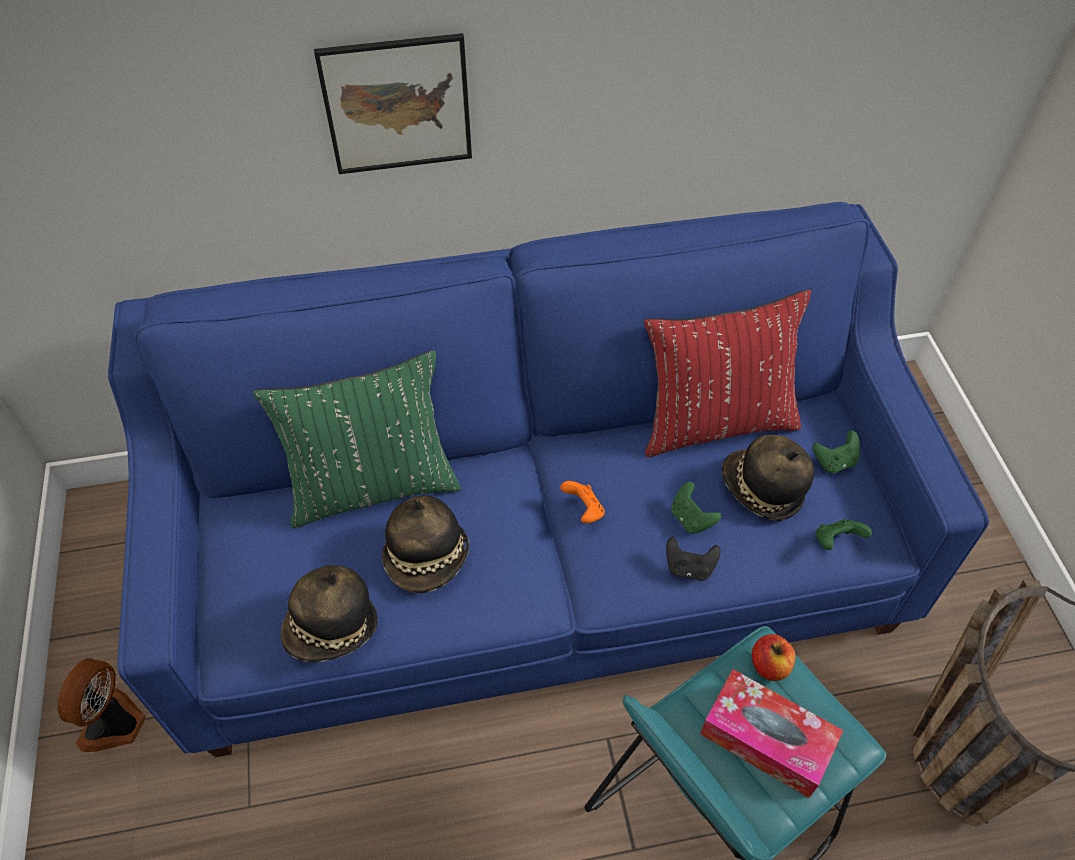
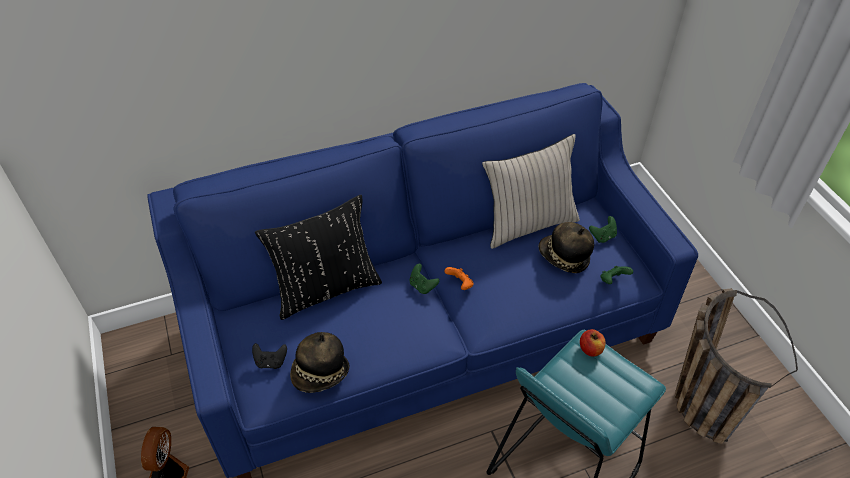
camera: 10 degrees left, 5 degrees down
green pillow [253,350,461,528] -> black pillow [255,195,382,320]
picture [314,33,472,174] -> none
hat [382,496,469,593] -> none
red pillow [644,289,811,457] -> beige pillow [482,134,580,249]
black game controller [666,537,721,581] -> black game controller moved to [252,343,287,369]
green game controller [671,482,721,534] -> green game controller moved to [409,264,439,294]
tissue box [700,669,844,798] -> none

